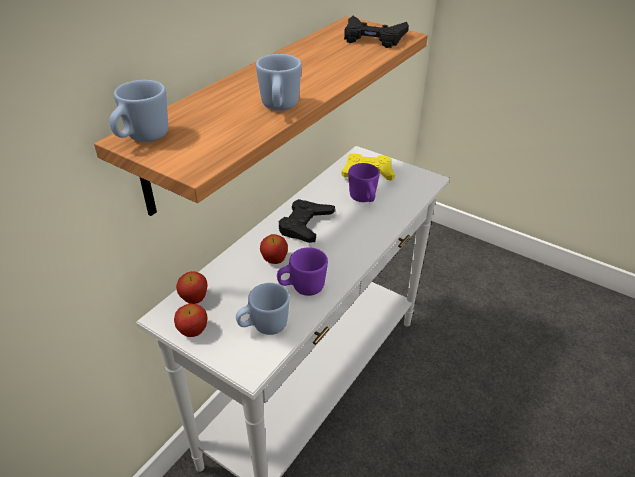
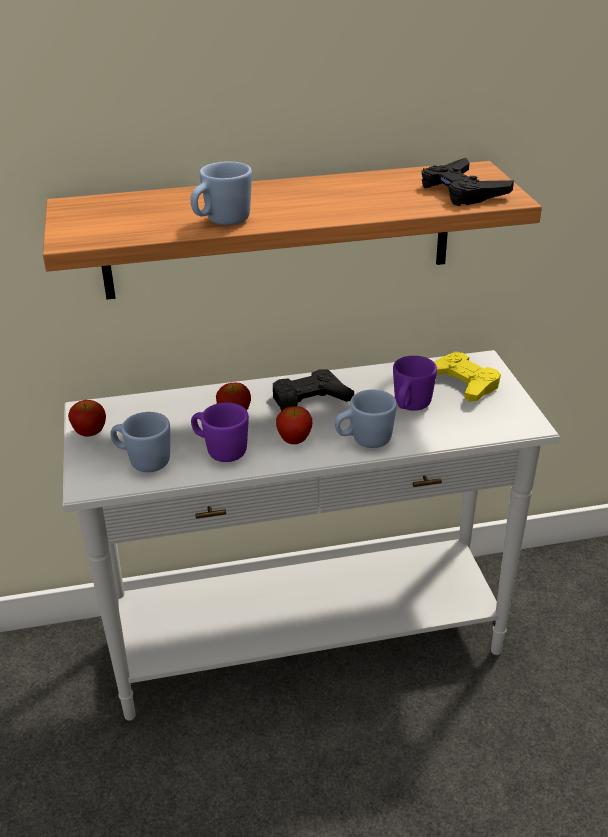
camera: 45 degrees right, 5 degrees down
blue mug [109,80,168,142] -> blue mug moved to [335,389,397,448]
apple [176,271,208,304] -> apple moved to [276,406,312,444]

